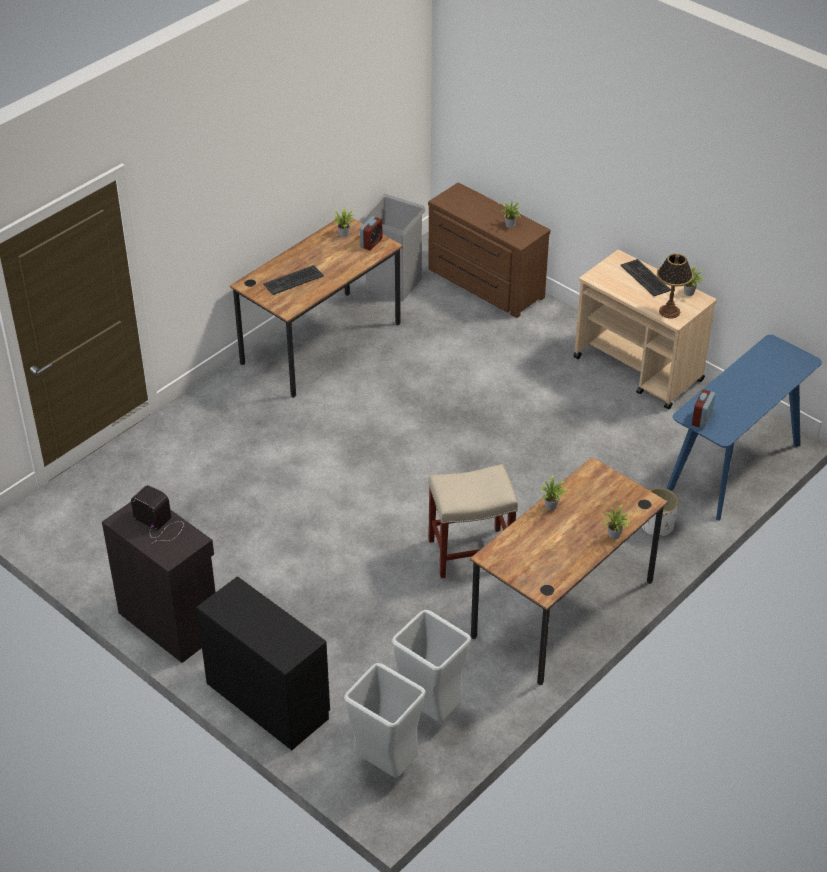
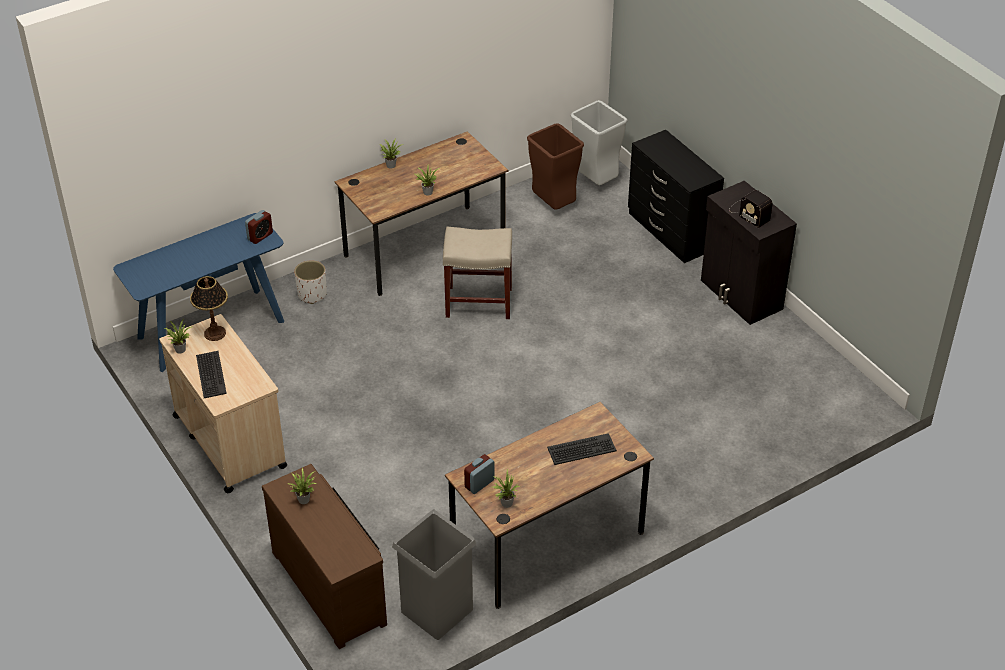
camera: 165 degrees left, 0 degrees up
grey trash can [392,610,471,722] -> brown trash can [527,123,584,210]

